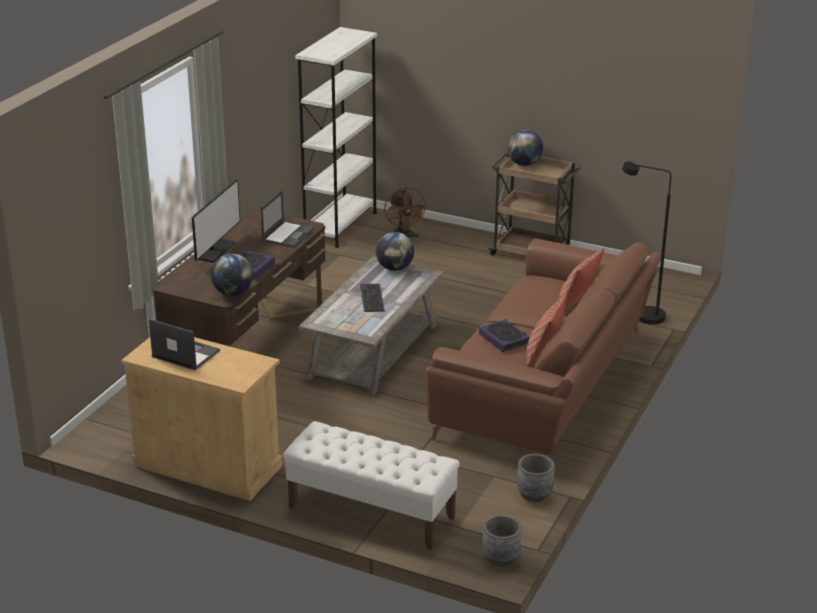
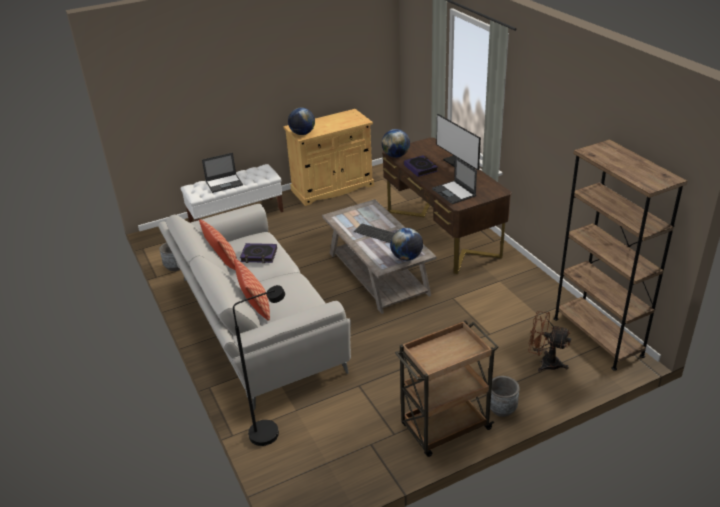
camera: 130 degrees right, 5 degrees up
laptop [149,319,220,370] -> laptop moved to [202,153,243,193]
white bookcase [295,27,377,248] -> brown bookcase [554,139,687,371]
brown sofa [425,239,661,457] -> grey sofa [158,204,351,410]
grey planter [482,515,522,567] -> grey planter moved to [490,376,519,417]
globe [507,130,543,166] -> globe moved to [288,108,315,135]

